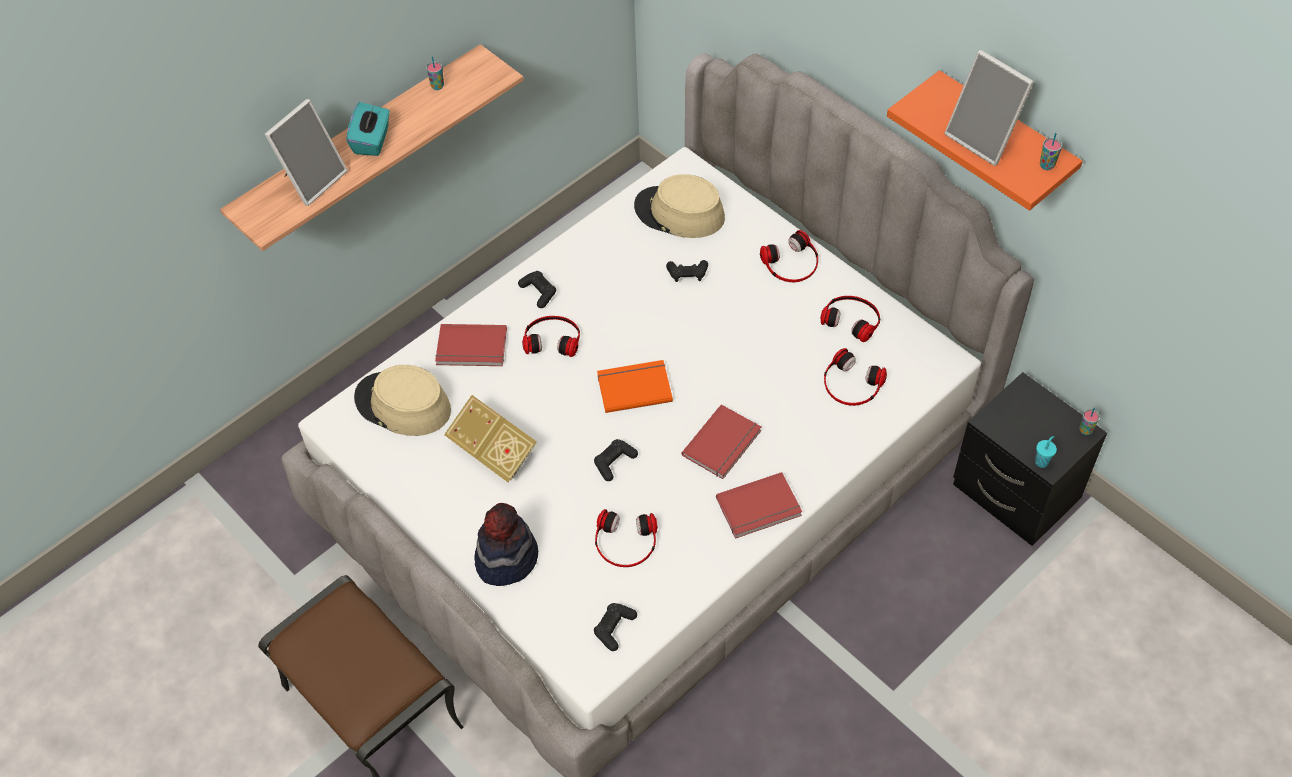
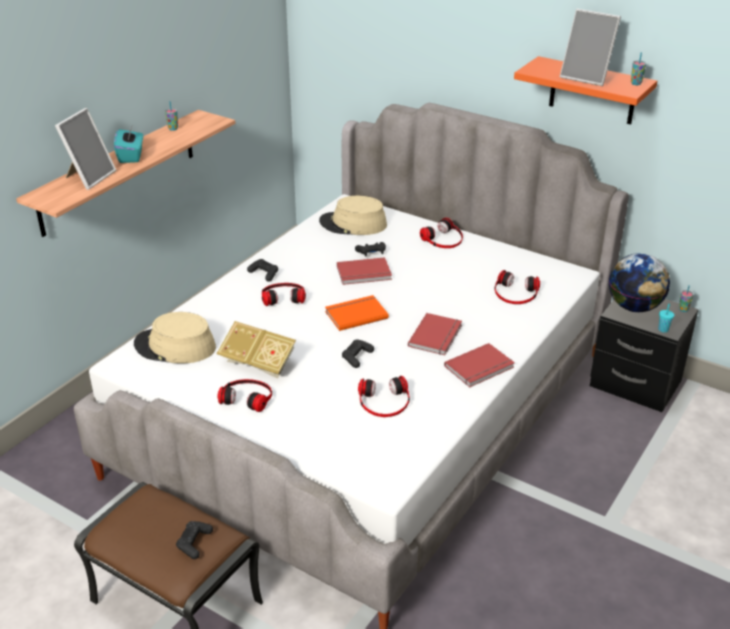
camera: 15 degrees left, 20 degrees down
red book [435,324,507,366] -> red book moved to [337,257,392,285]
hat [474,503,538,586] -> none
black game controller [594,603,637,651] -> black game controller moved to [176,521,213,559]
headphones [820,296,880,342] -> headphones moved to [217,379,272,412]
none -> globe [609,253,670,312]

